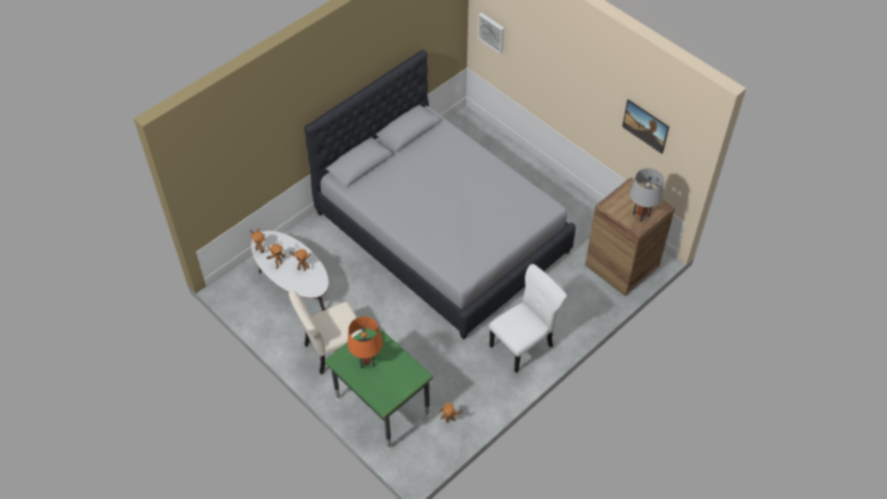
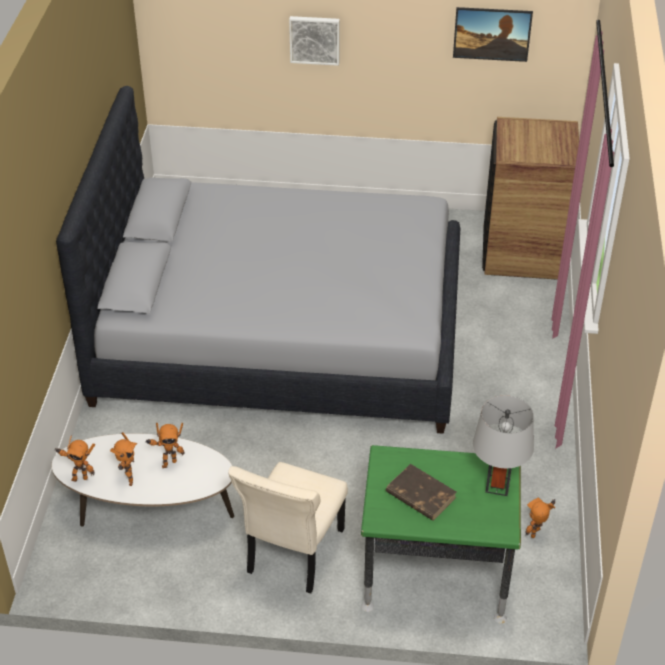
camera: 40 degrees left, 10 degrees down
orange table lamp [348,317,383,368] -> brown book [386,464,456,521]
picture [478,13,504,54] -> picture moved to [289,16,340,66]
white chair [489,264,567,373] -> none
grey table lamp [630,168,664,222] -> grey table lamp moved to [473,396,534,496]

